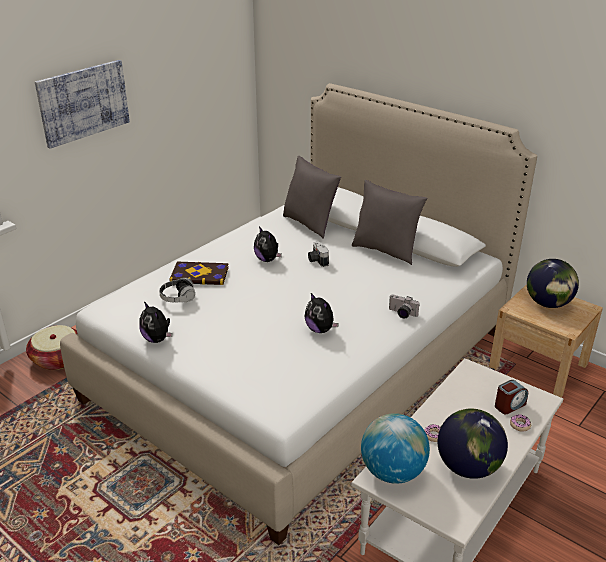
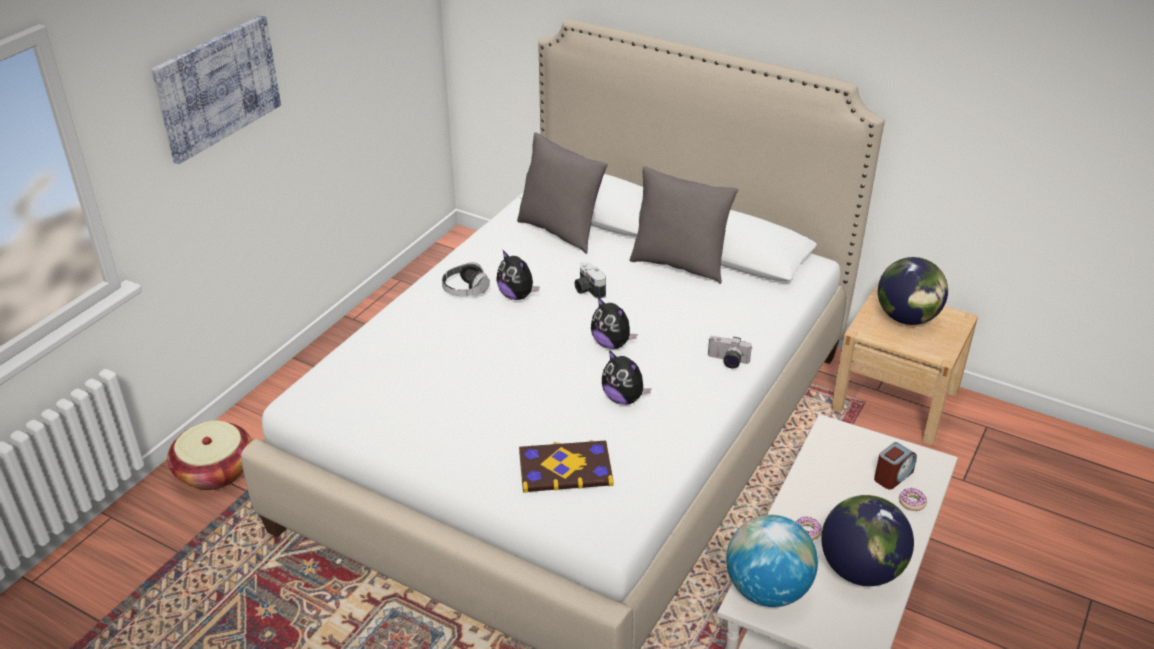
camera: 10 degrees left, 5 degrees up
plush toy [139,301,172,343] -> plush toy moved to [591,297,637,349]
headphones [159,278,195,302] -> headphones moved to [442,262,490,296]
book [169,262,229,285] -> book moved to [519,440,613,493]

